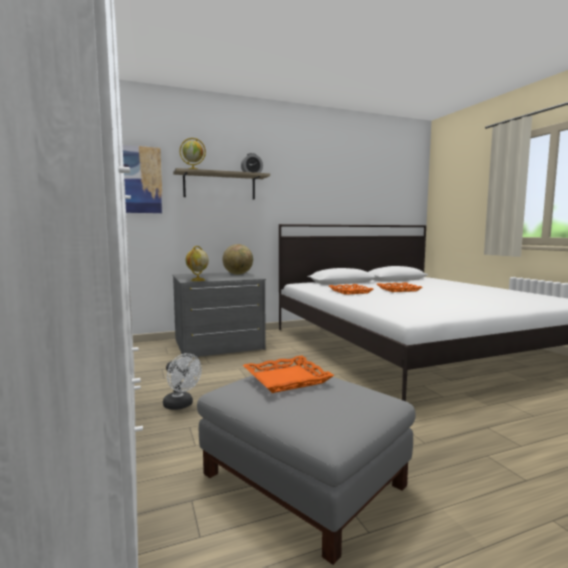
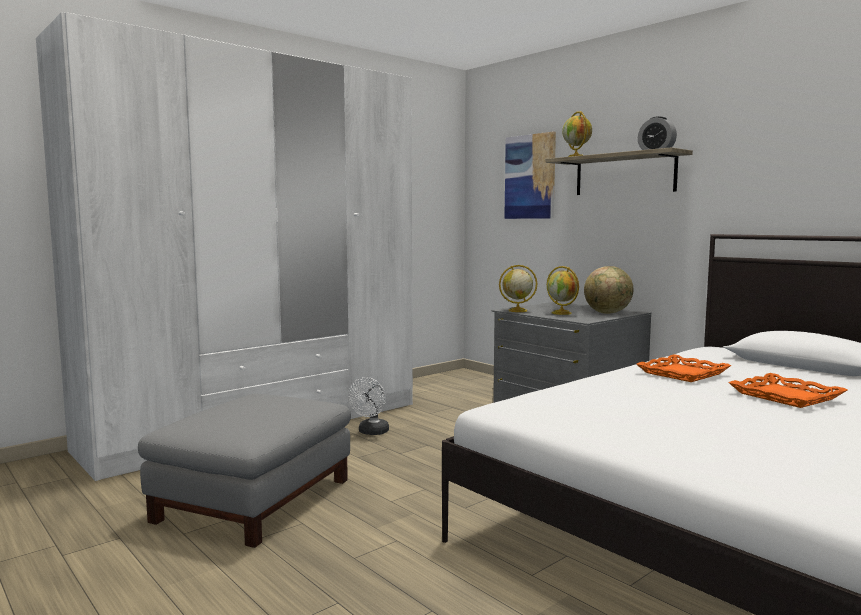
camera: 70 degrees right, 0 degrees up
orange tray [243,356,334,393] -> none
none -> globe [547,266,579,315]

